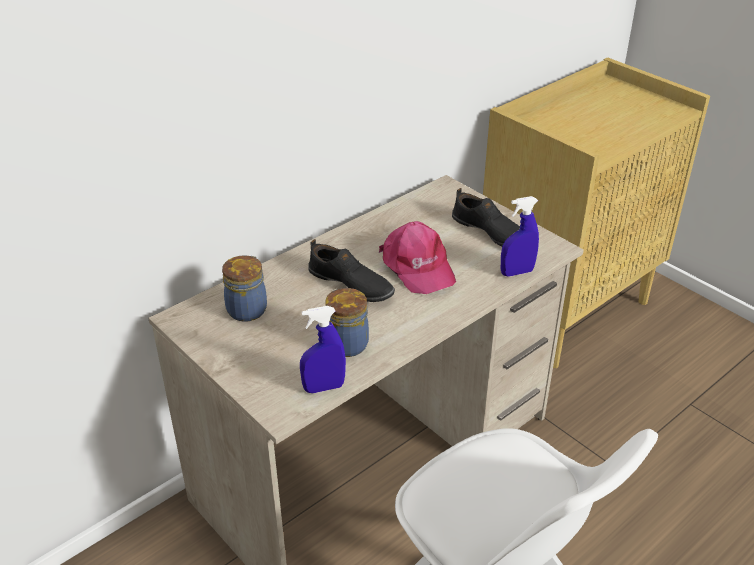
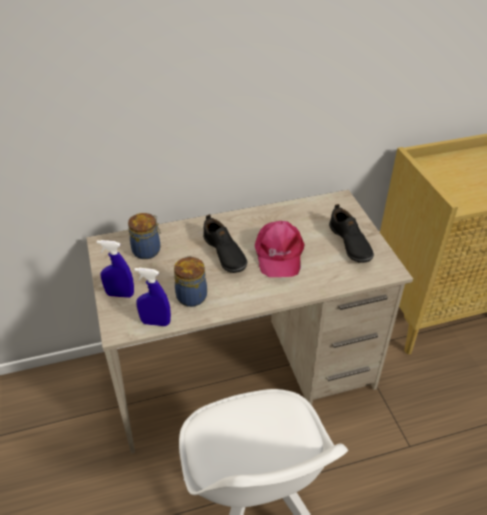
camera: 25 degrees right, 5 degrees up
blue spray bottle [501,196,539,277] -> blue spray bottle moved to [97,240,134,298]

